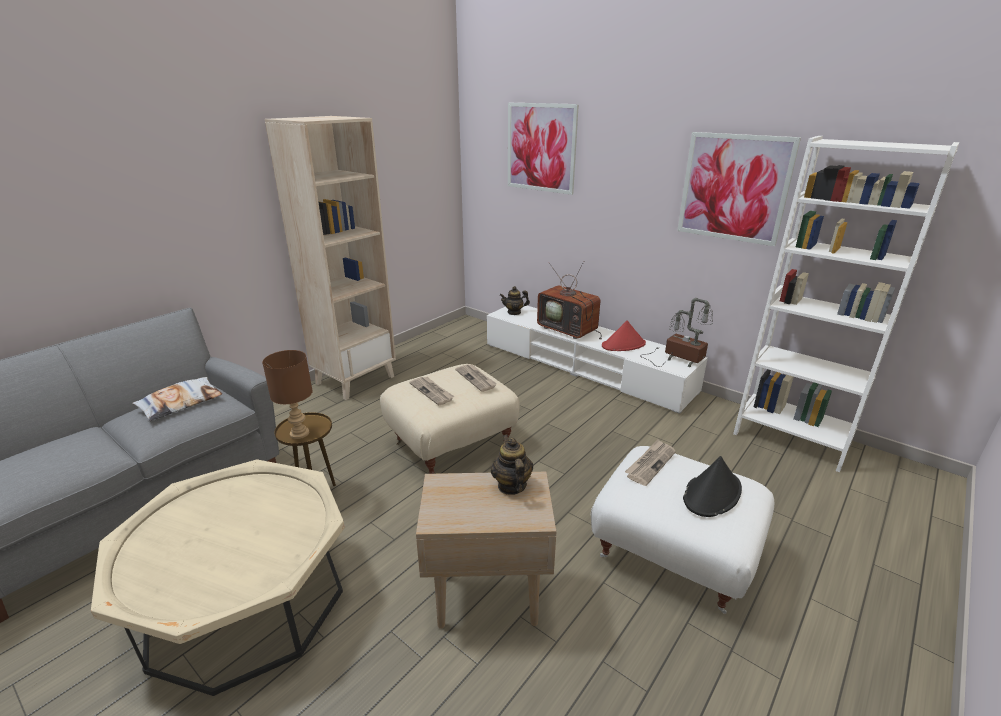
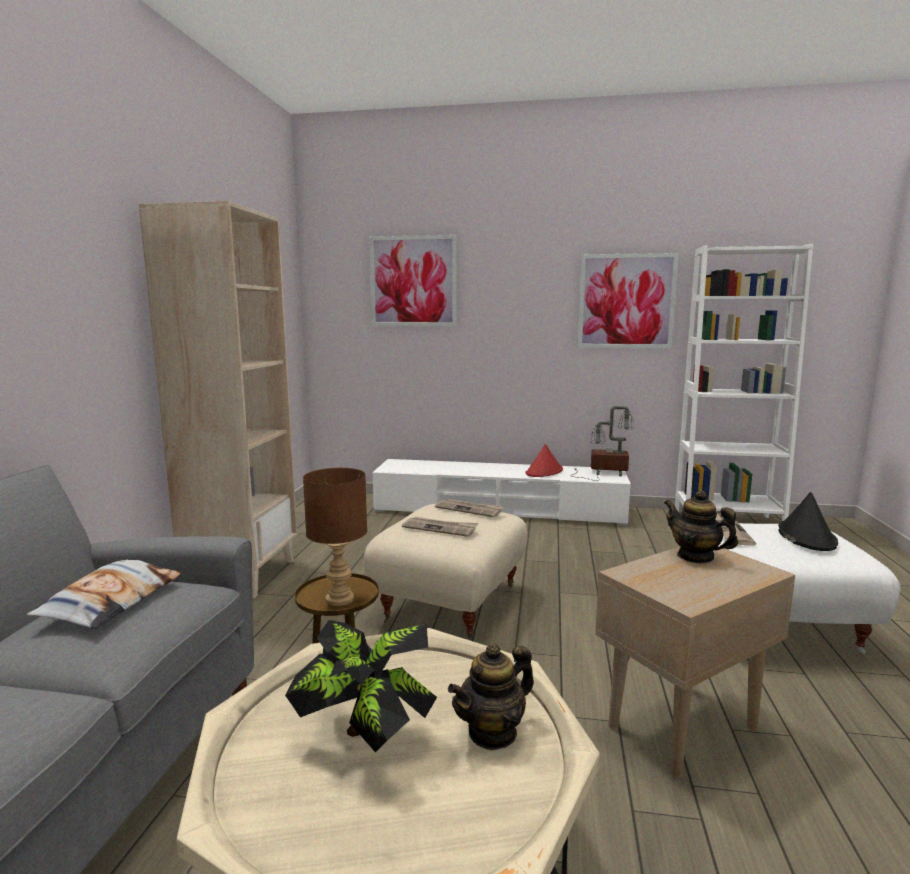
camera: 30 degrees left, 15 degrees down
teapot [500,286,530,315] -> teapot moved to [448,643,534,751]
television [537,262,602,340] -> none
none -> potted plant [285,620,437,753]

